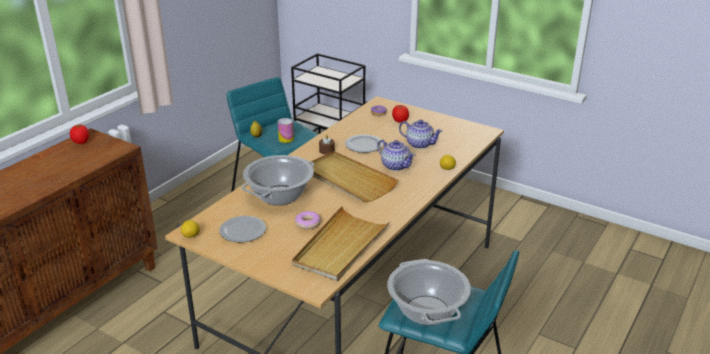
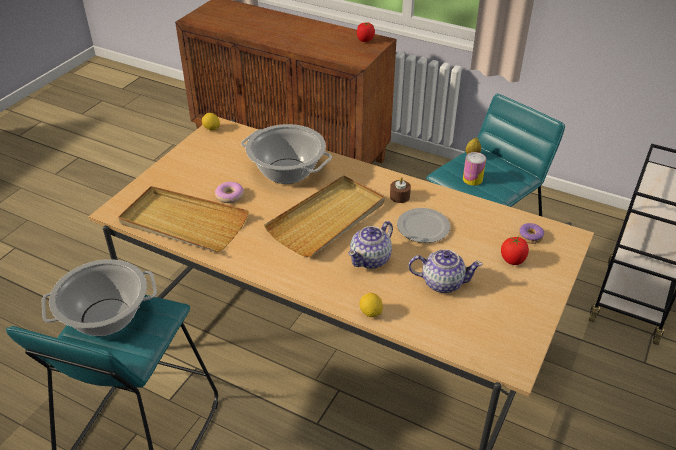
camera: 85 degrees right, 10 degrees up
plate [219,216,266,242] -> none
teapot [399,120,442,149] -> teapot turned 105 degrees counterclockwise [409,249,483,293]

